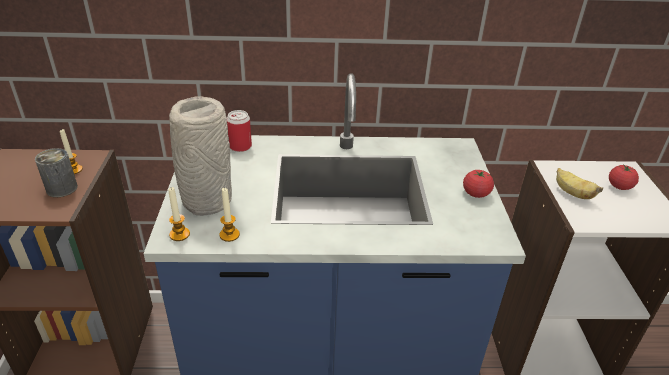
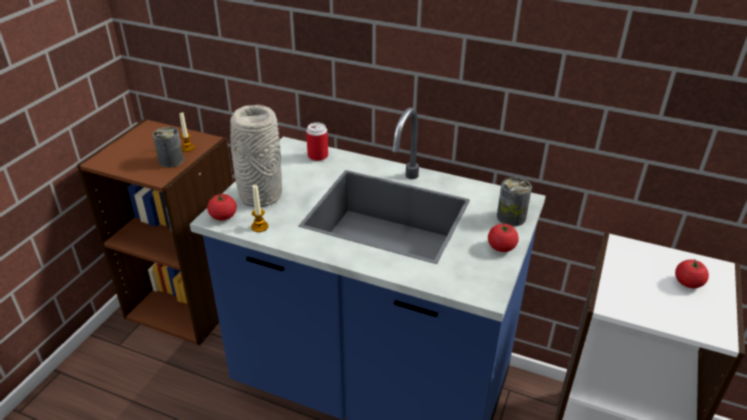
camera: 25 degrees right, 0 degrees up
candle [168,187,190,241] -> tomato [207,193,237,221]
banana [556,168,603,199] -> none
none -> can [497,177,532,227]

